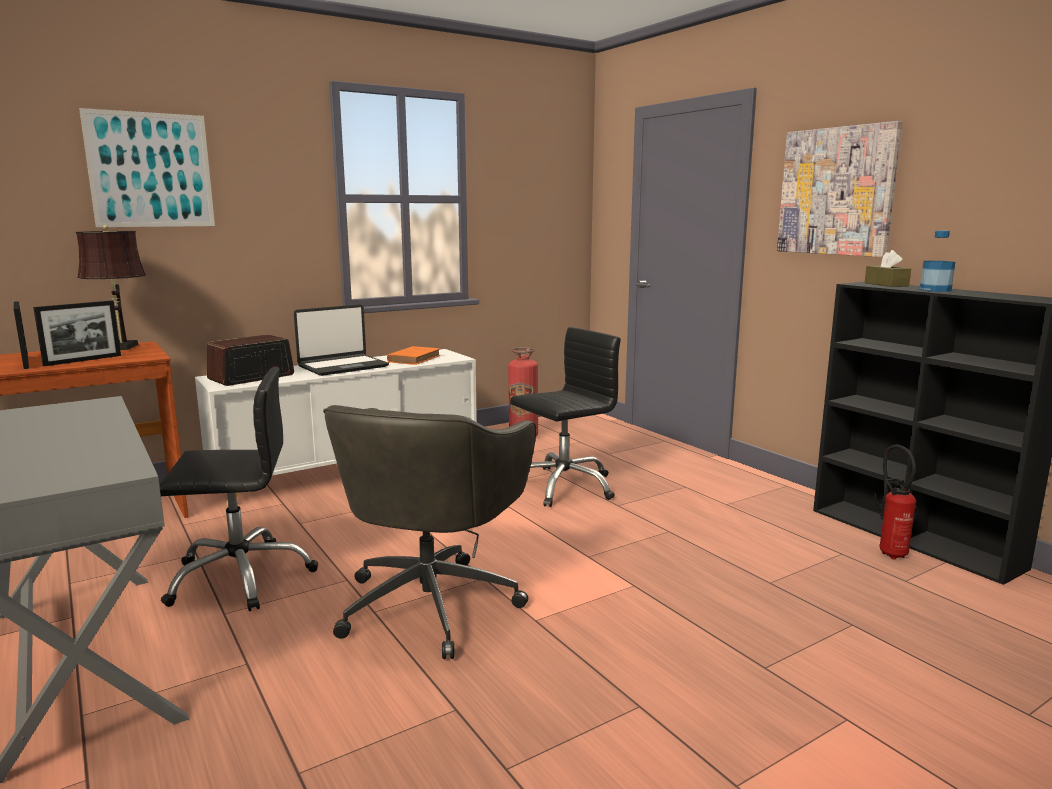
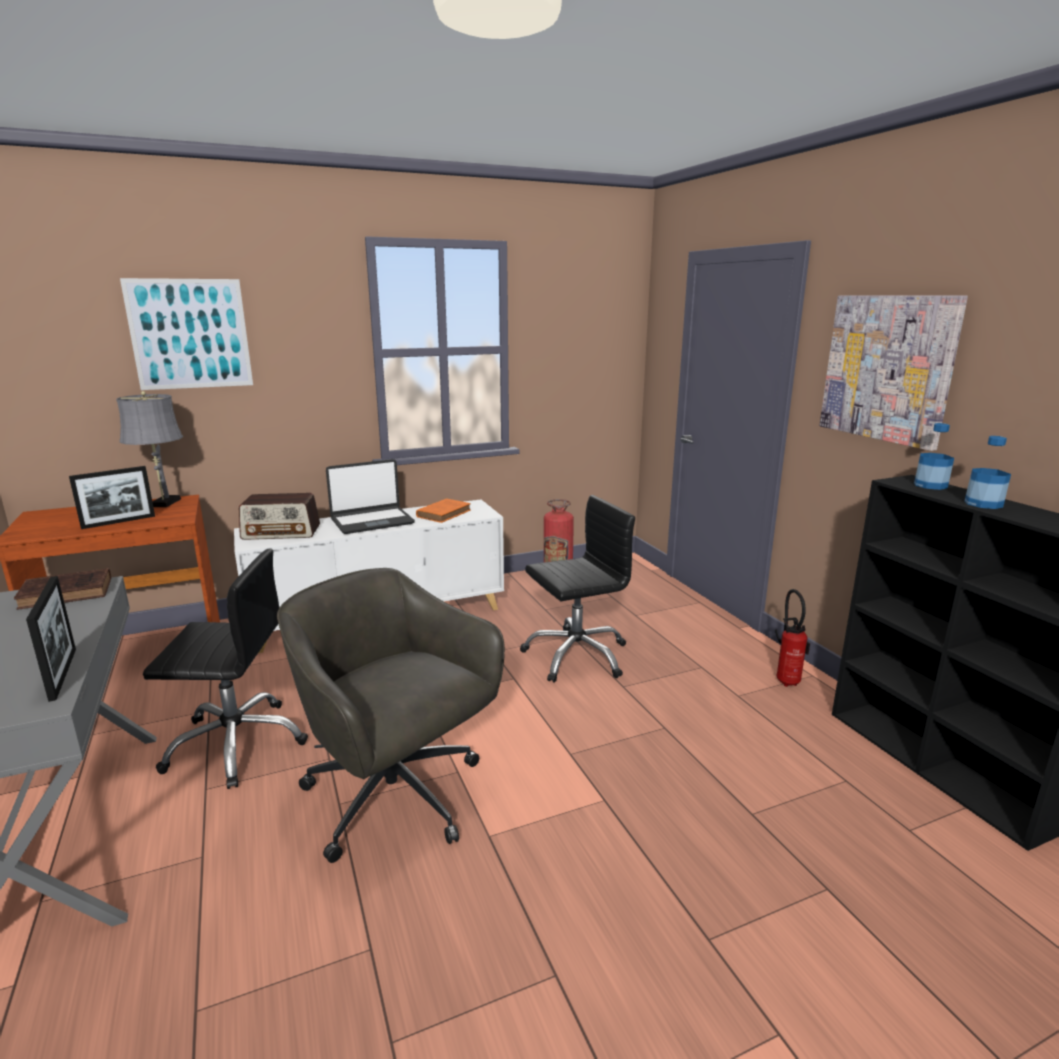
camera: 10 degrees right, 5 degrees up
picture frame [14,301,29,369] -> picture frame moved to [26,576,76,702]
brown table lamp [76,225,146,350] -> grey table lamp [116,391,183,507]
radio [207,335,294,386] -> radio turned 150 degrees counterclockwise [239,493,320,540]
grey office chair [323,405,536,659] -> grey office chair turned 105 degrees clockwise [277,568,505,863]
brown tissue box [865,250,911,287] -> bottle [914,423,954,490]
fire extinguisher [874,445,917,560] -> fire extinguisher moved to [775,589,810,687]
none -> brown book [14,568,111,610]

